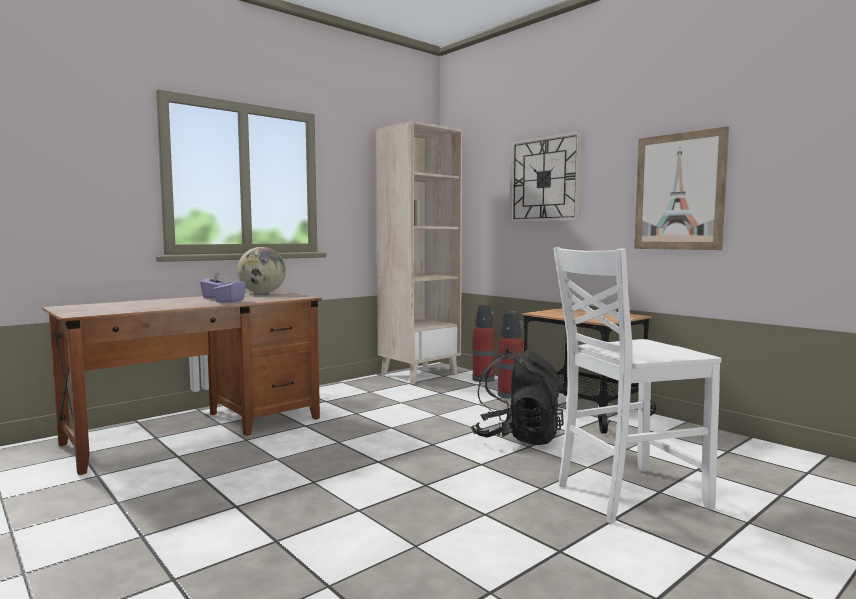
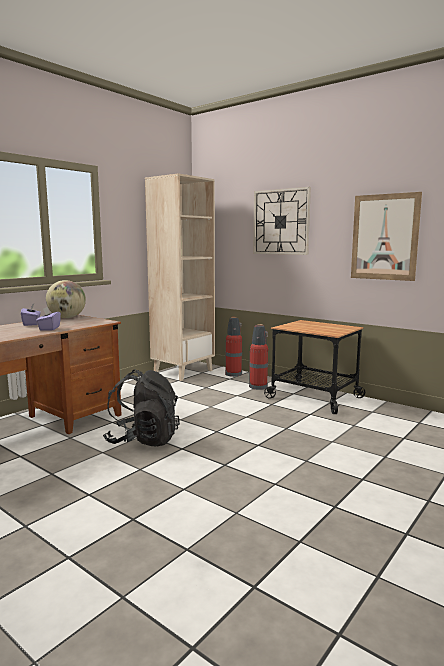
camera: 10 degrees left, 5 degrees up
black backpack [471,349,564,445] -> black backpack moved to [103,369,180,446]
white chair [553,247,721,524] -> none

